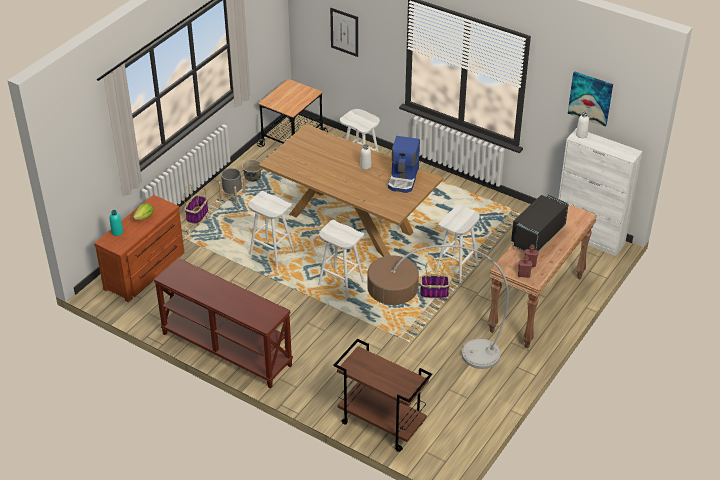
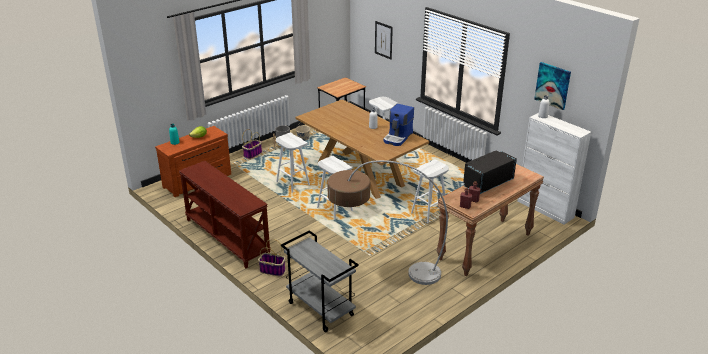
camera: 15 degrees right, 10 degrees down
brown cart [334,339,432,452] -> grey cart [281,230,359,332]
basket [420,259,450,298] -> basket moved to [258,239,285,276]

